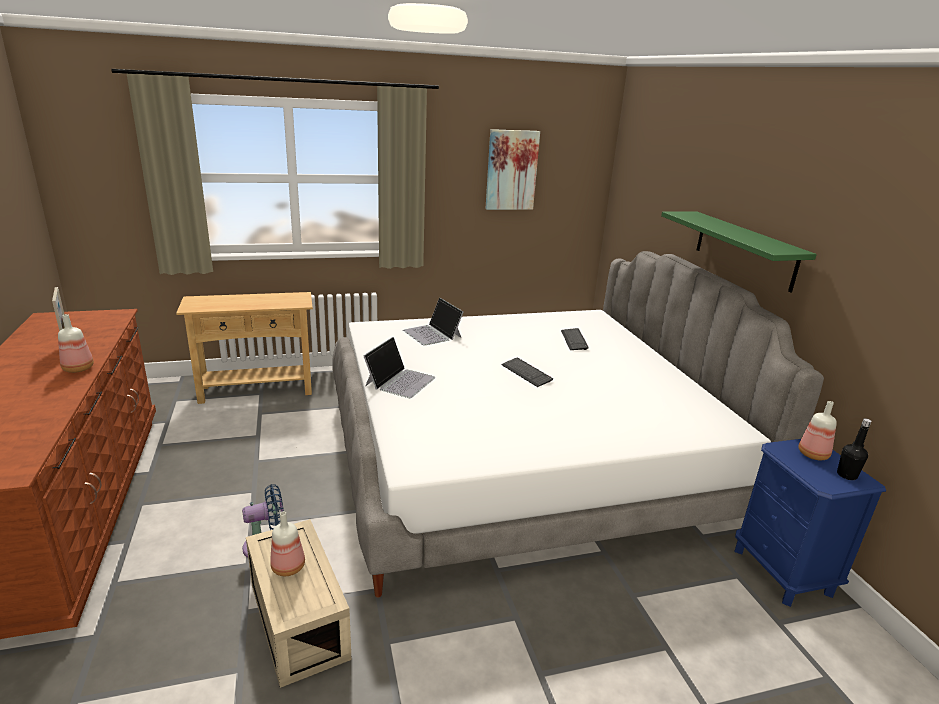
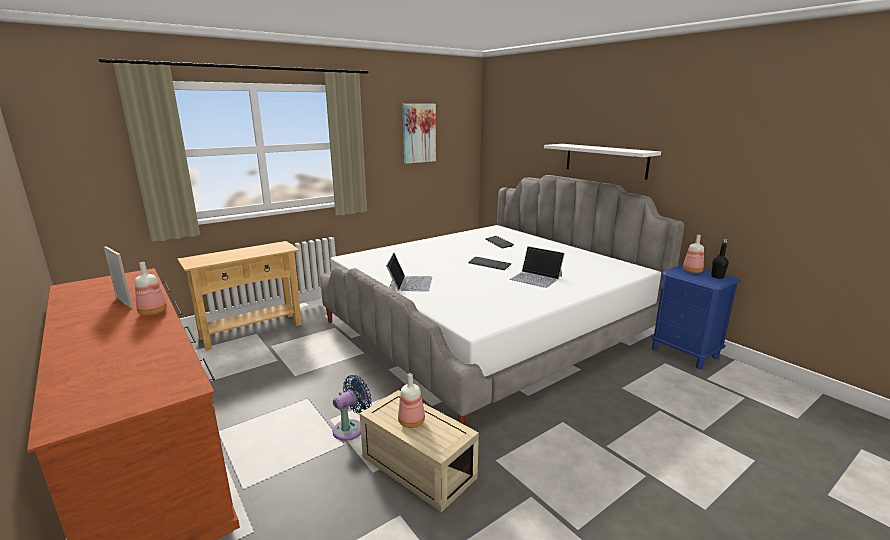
camera: 20 degrees left, 5 degrees down
laptop [403,298,464,346] -> laptop moved to [510,246,565,288]
green shelf [661,211,817,293] -> white shelf [544,144,661,179]

